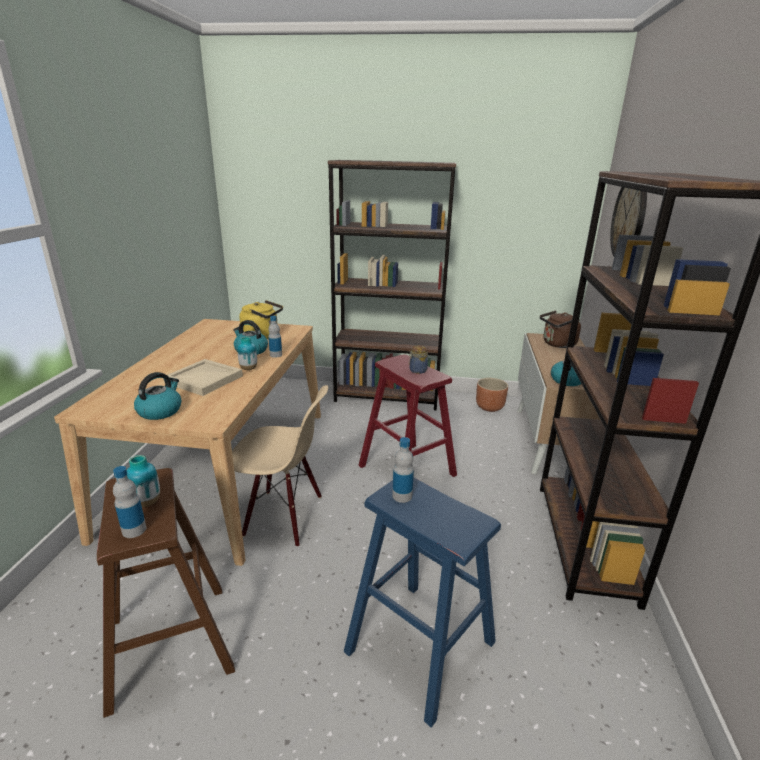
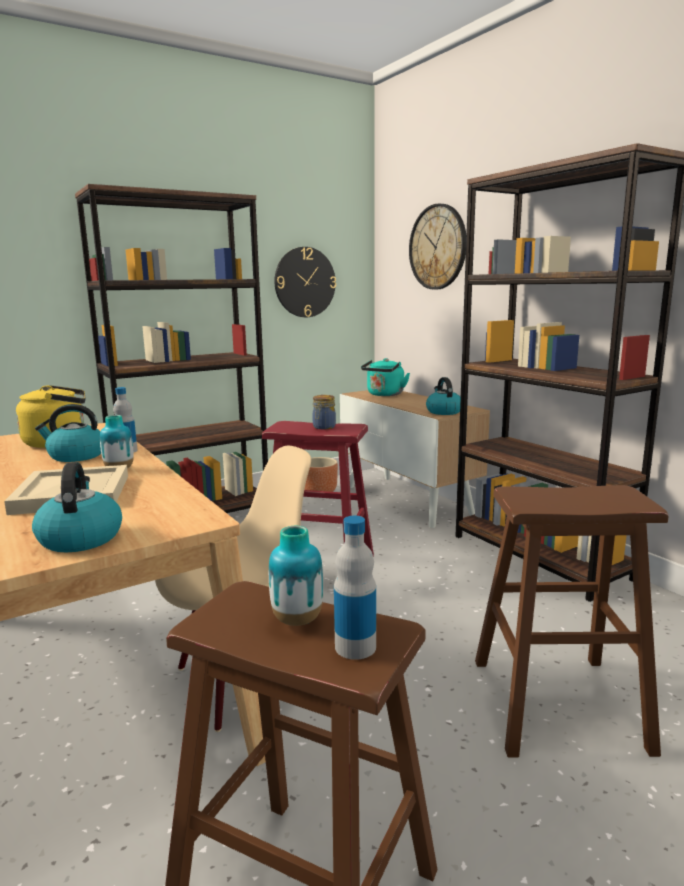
camera: 40 degrees left, 10 degrees down
blue stool [344,477,501,728] -> brown stool [475,485,669,758]
bottle [392,437,414,503] -> none
brown kettle [540,311,581,348] -> turquoise kettle [361,358,410,396]
none -> wall clock [274,247,336,317]

